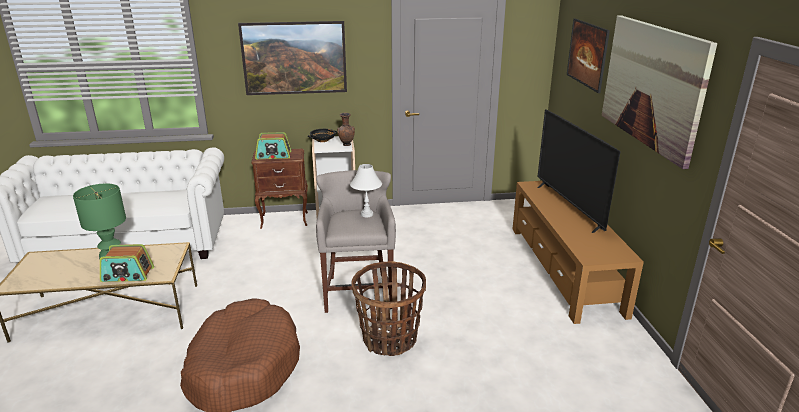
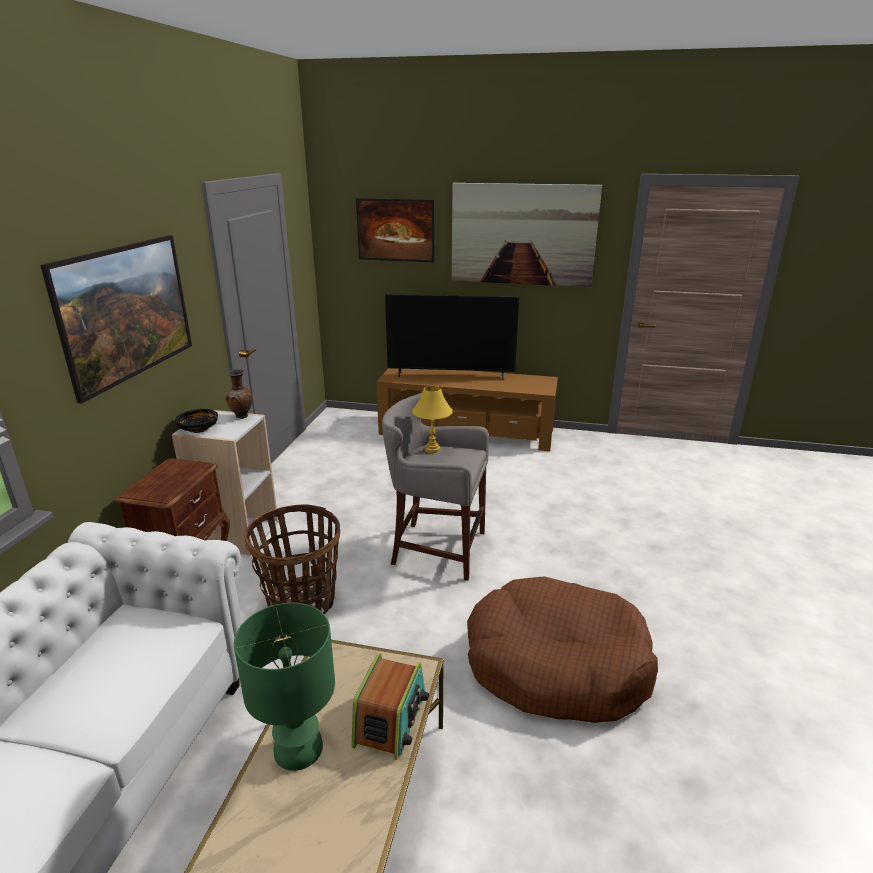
camera: 70 degrees left, 0 degrees up
radio [255,132,291,159] -> none
white table lamp [350,164,382,218] -> yellow table lamp [412,386,453,453]
basket [352,261,426,356] -> basket moved to [245,504,340,614]

